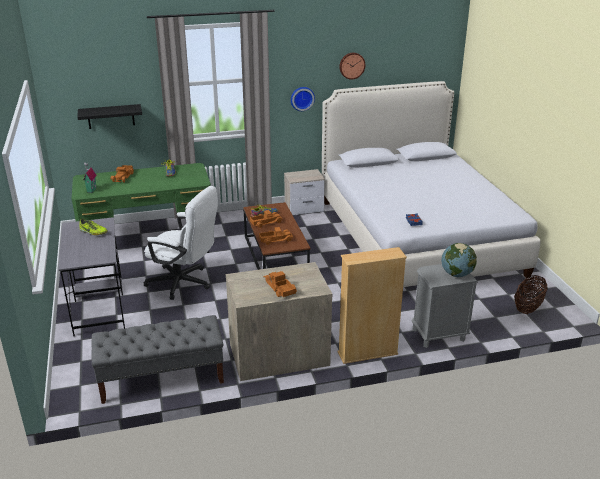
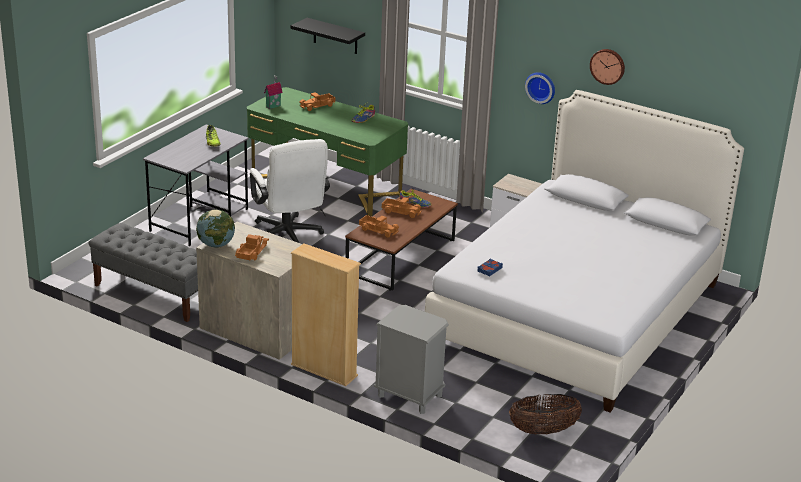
camera: 45 degrees right, 0 degrees up
globe [441,243,477,277] -> globe moved to [196,209,235,248]

